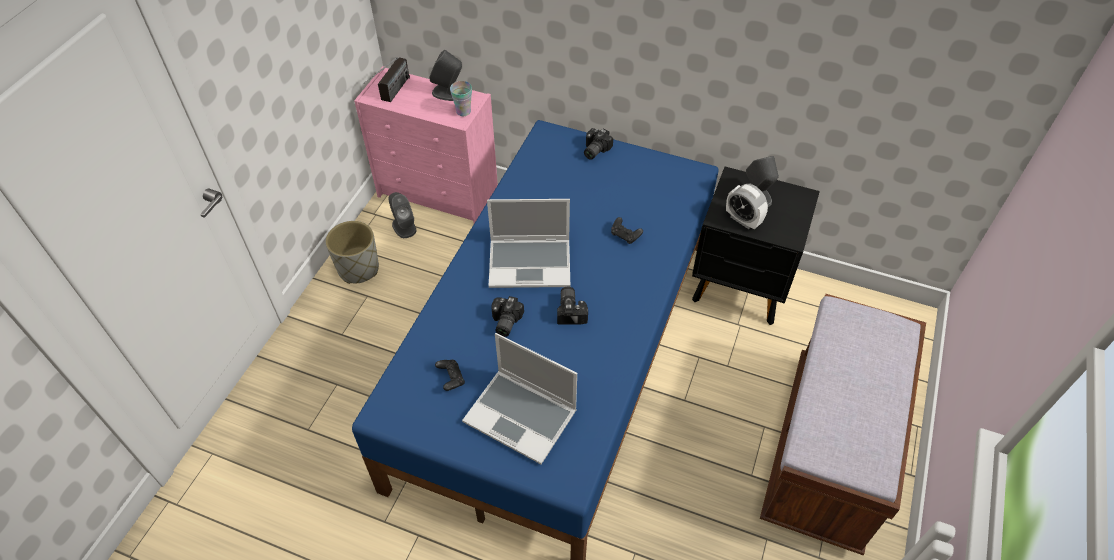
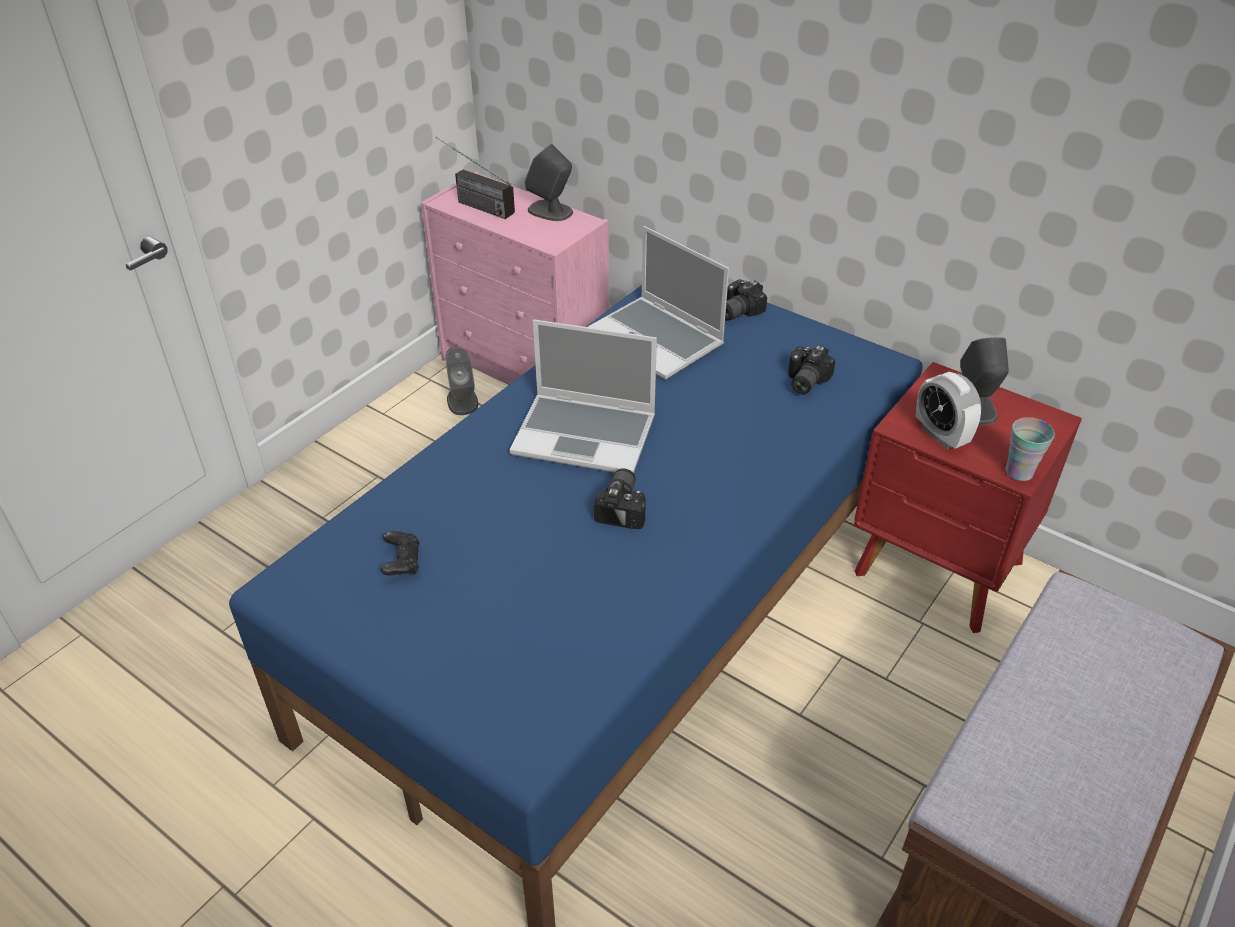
camera: 15 degrees right, 10 degrees down
grey planter [326,221,379,284] -> none
radio [364,57,410,102] -> radio turned 90 degrees clockwise [436,137,515,219]
cup [450,81,472,116] -> cup moved to [1006,417,1055,481]
laptop [462,333,577,464] -> laptop moved to [588,226,729,380]
camera [491,296,524,337] -> camera moved to [788,345,835,395]
black game controller [611,217,643,244] -> none
black nightstand [692,167,820,325] -> red nightstand [854,362,1082,633]

